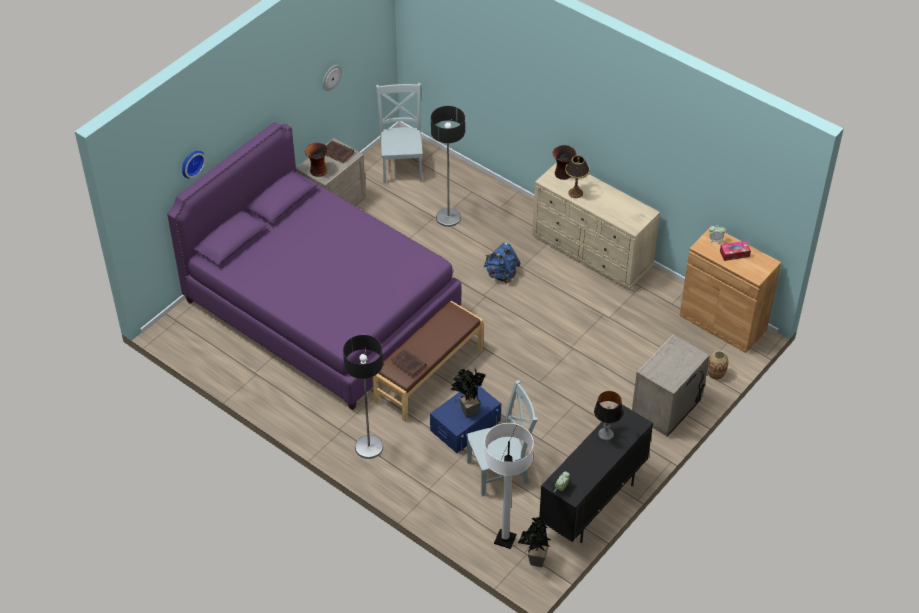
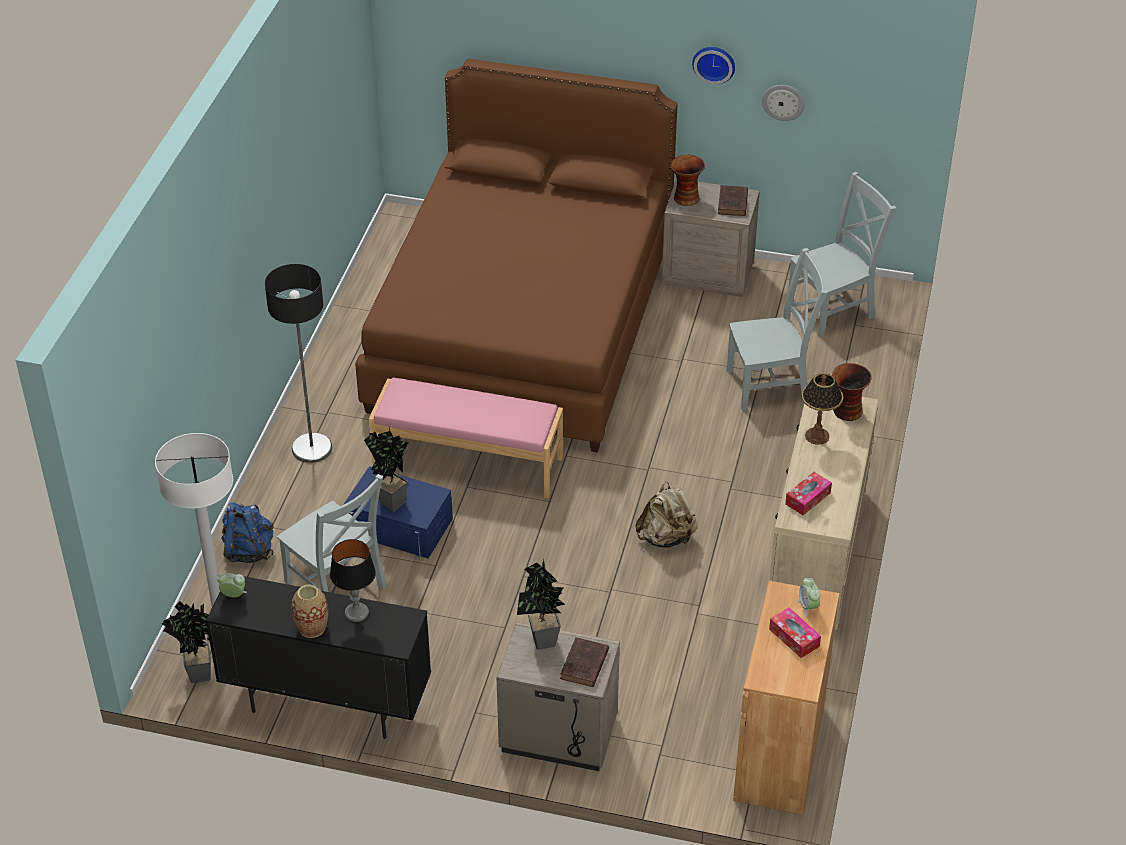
camera: 65 degrees right, 5 degrees down
purple bed [167,122,461,410] -> brown bed [355,59,678,453]
wall clock [182,150,206,179] -> wall clock moved to [692,47,735,85]
brown bench [373,301,483,422] -> pink bench [369,377,563,498]
brown book [391,348,426,378] -> brown book moved to [560,637,609,687]
floor lamp [431,106,465,227] -> grey chair [727,248,828,411]
blue backpack [483,242,521,284] -> blue backpack moved to [222,502,274,563]
vase [707,350,729,380] -> vase moved to [291,585,328,638]
none -> potted plant [517,559,565,650]
none -> beige backpack [635,481,698,548]
none -> tissue box [785,472,832,515]

